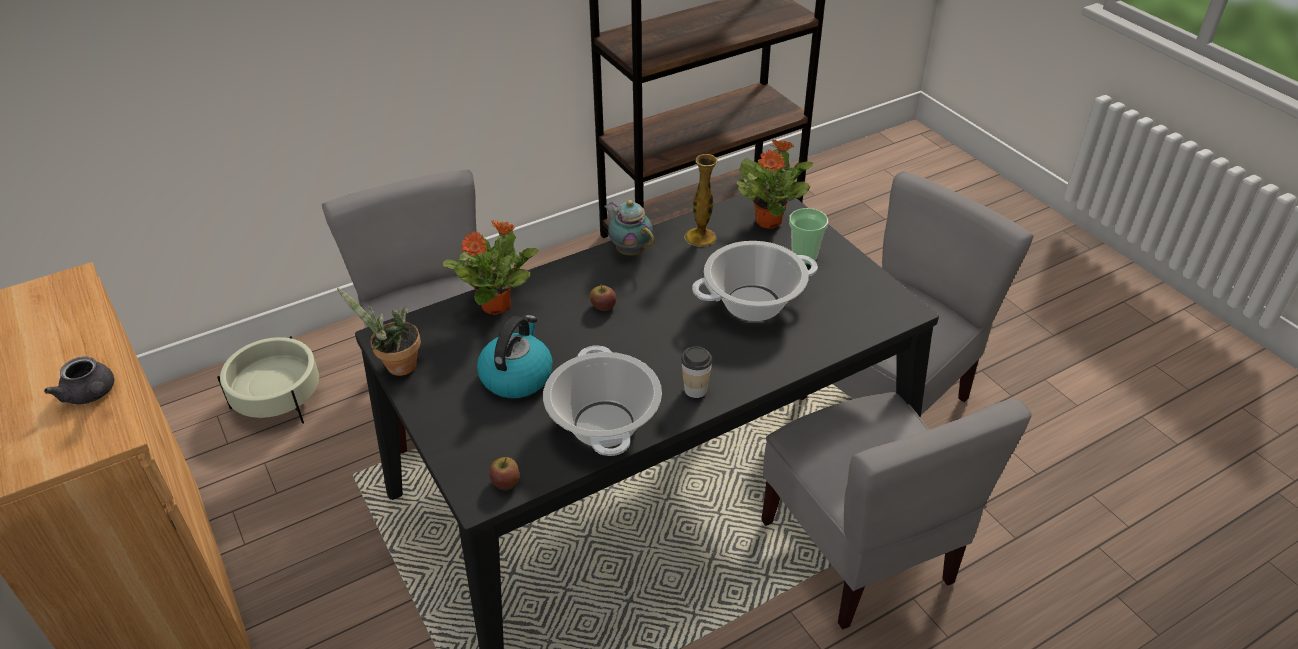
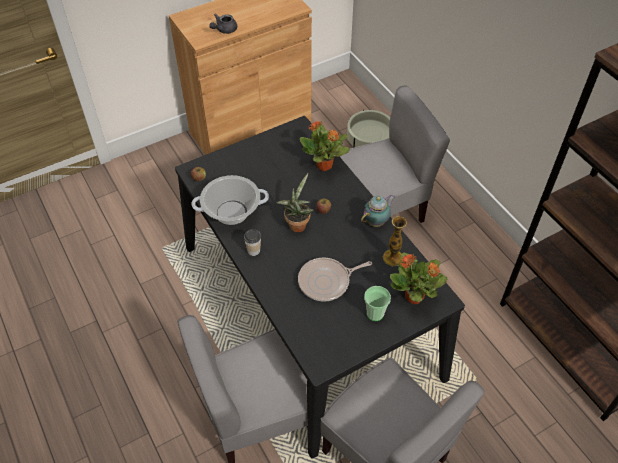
camera: 90 degrees right, 10 degrees up
potted plant [337,287,421,376] -> potted plant moved to [277,173,314,232]
kettle [477,315,552,398] -> none
cooking pot [692,241,818,321] -> frying pan [298,258,372,302]

